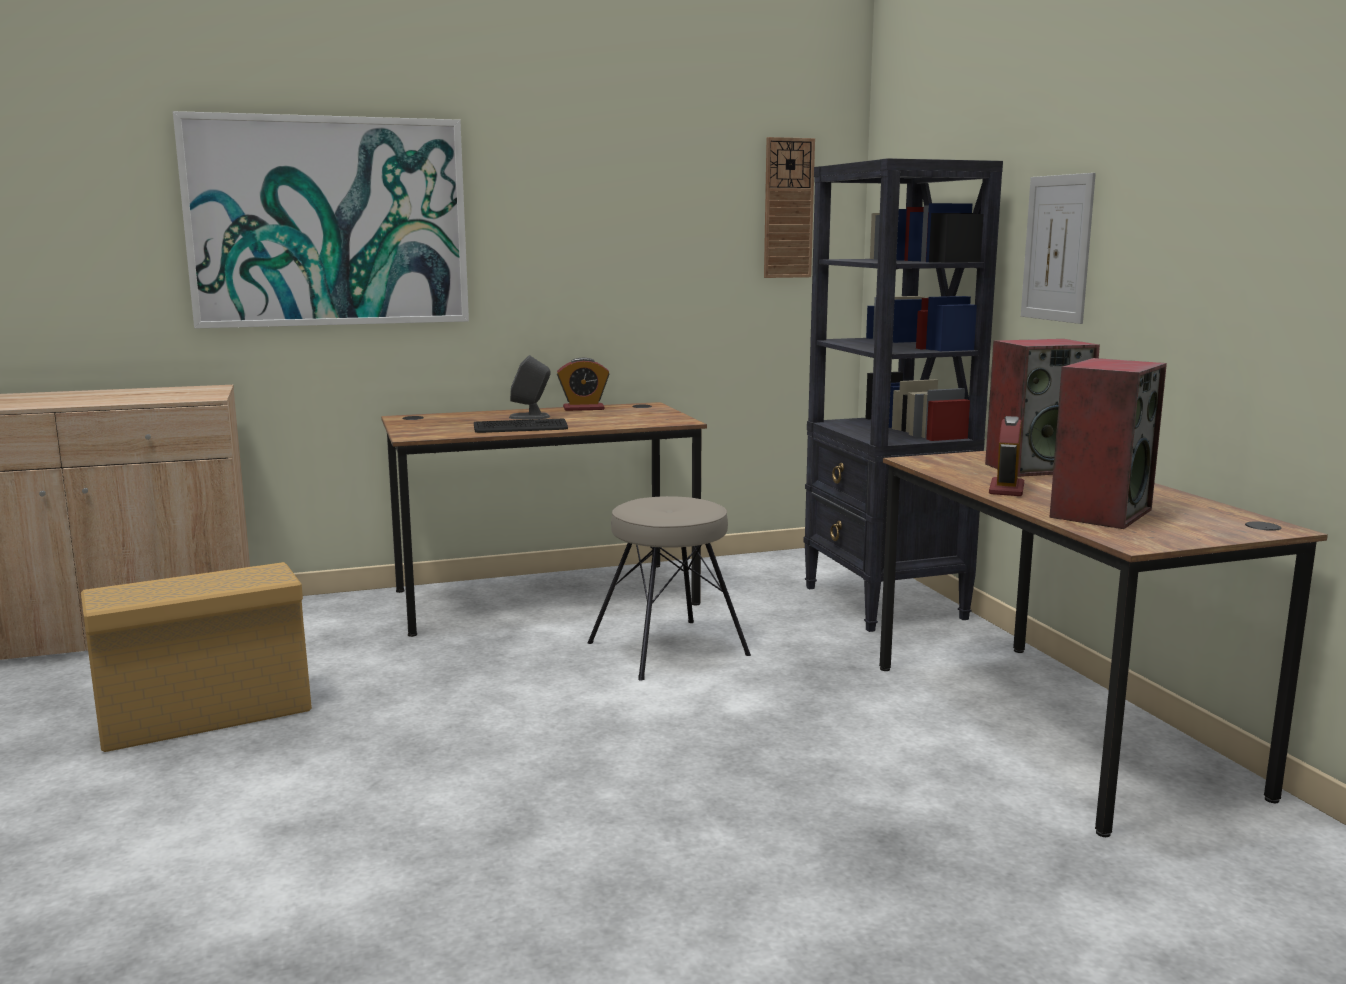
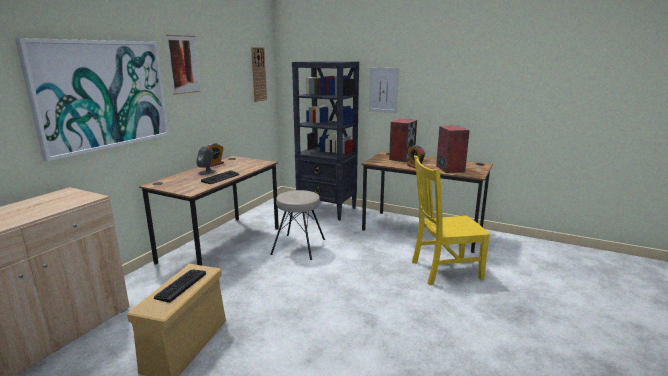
camera: 45 degrees left, 5 degrees up
none -> keyboard [154,269,206,303]
none -> picture [166,35,201,95]
none -> yellow chair [412,156,490,285]

